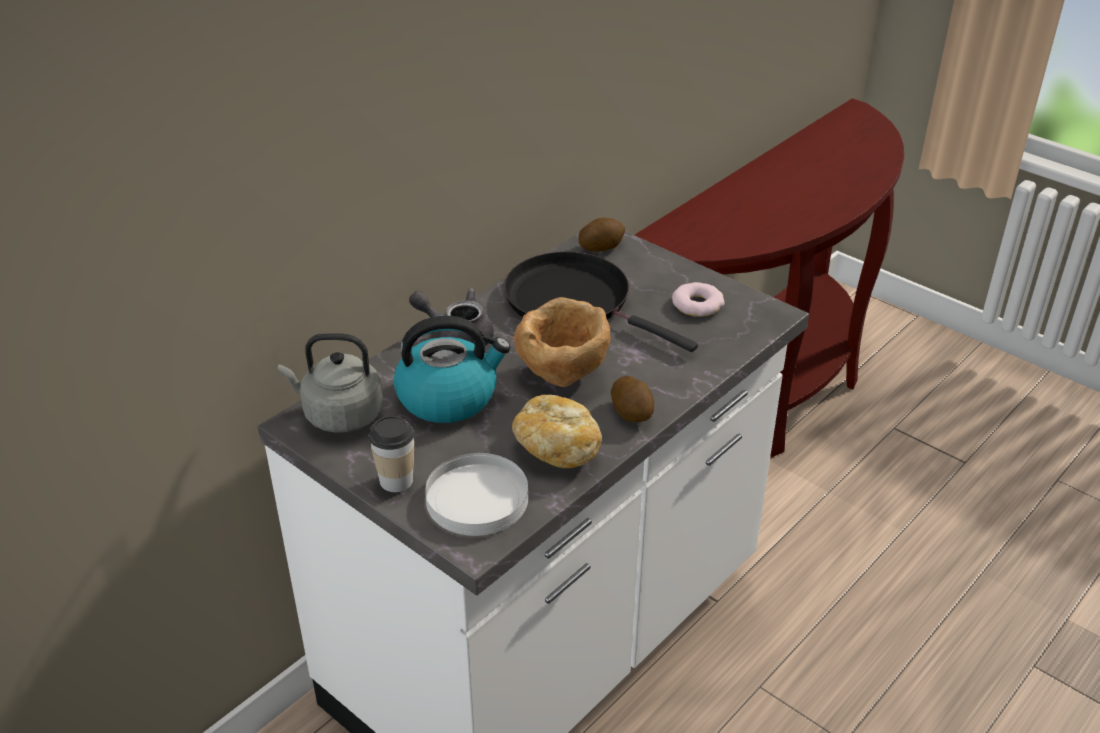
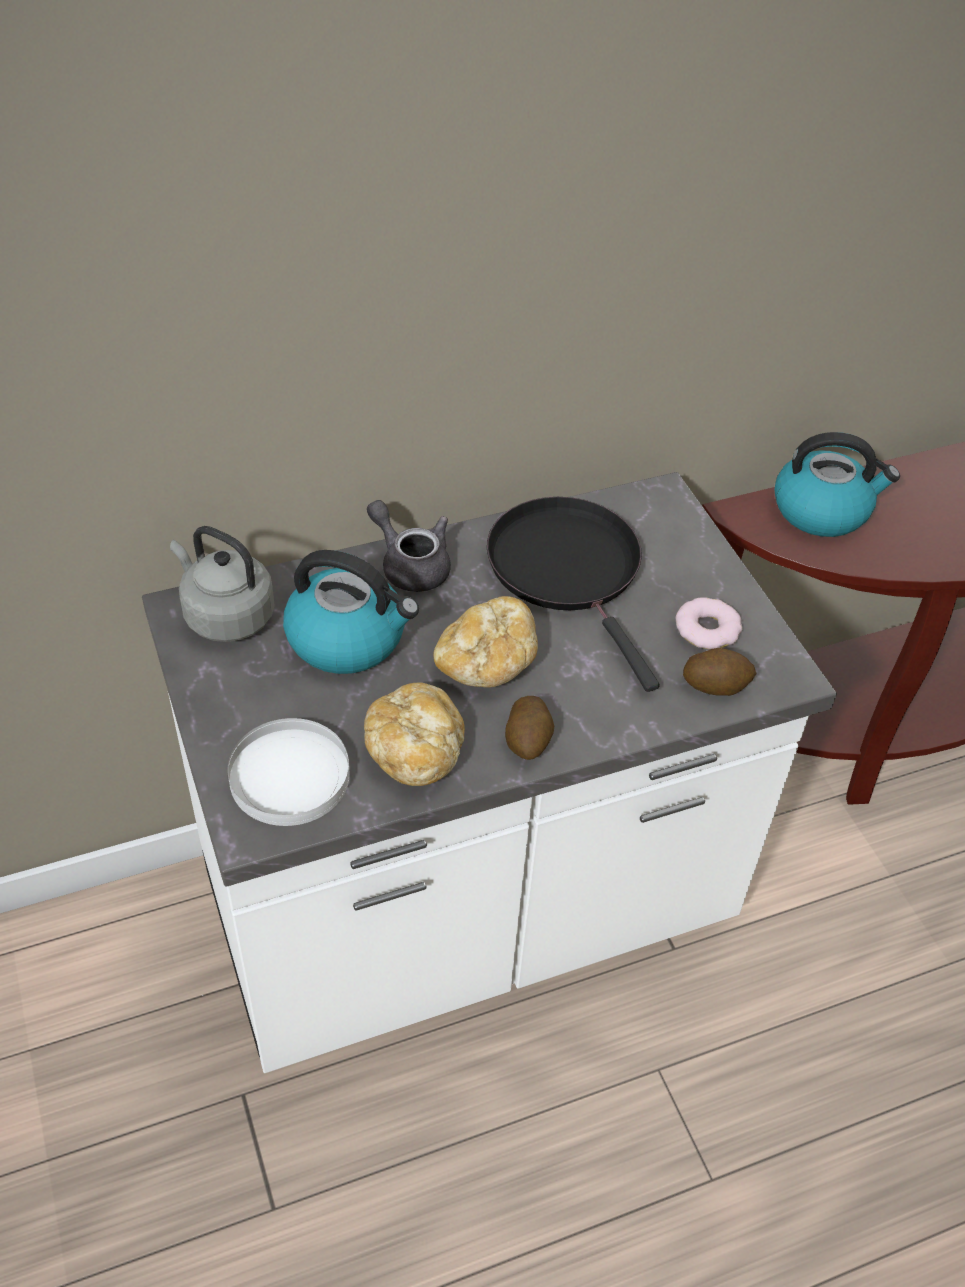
camera: 25 degrees right, 10 degrees up
cup [369,416,415,492] -> none
brown bowl [514,297,610,387] -> bread [433,596,538,688]
potato [579,218,625,252] -> potato moved to [683,648,757,696]
none -> kettle [774,432,900,537]

